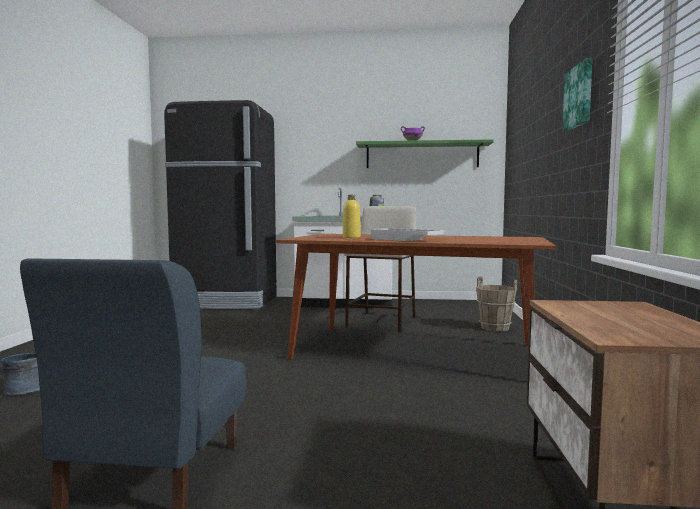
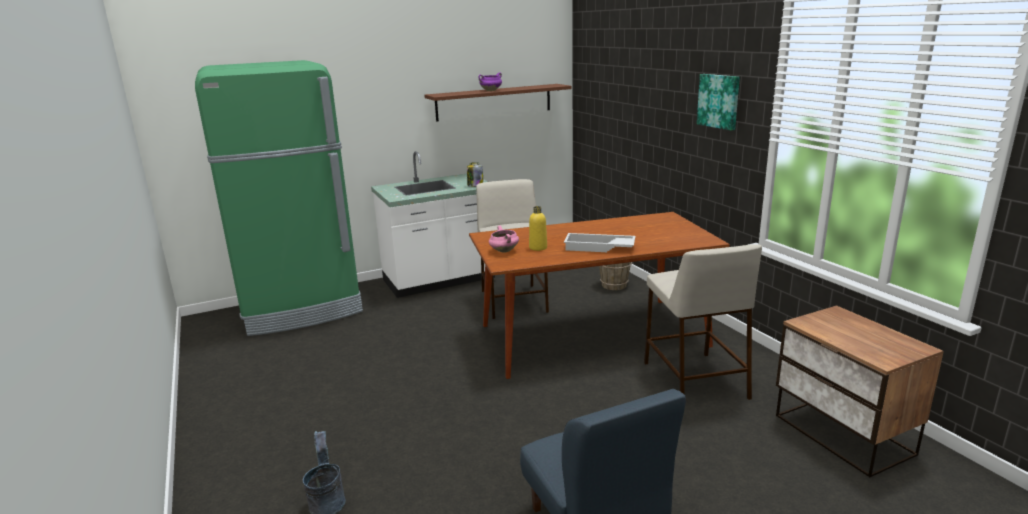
camera: 30 degrees left, 15 degrees up
black fridge [164,100,277,309] -> green fridge [195,60,363,336]
green shelf [356,139,494,168] -> brown shelf [424,84,572,122]
none -> pink cooking pot [489,226,519,253]
none -> beige stool [644,244,762,410]

